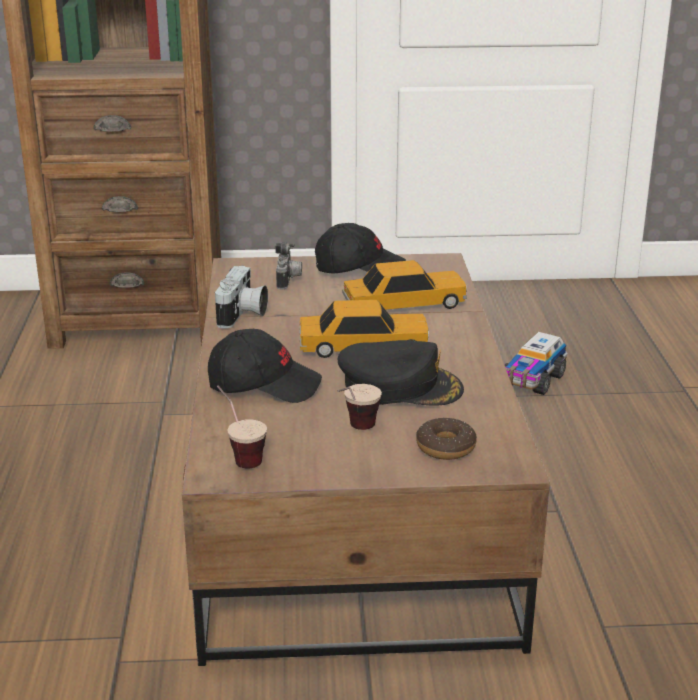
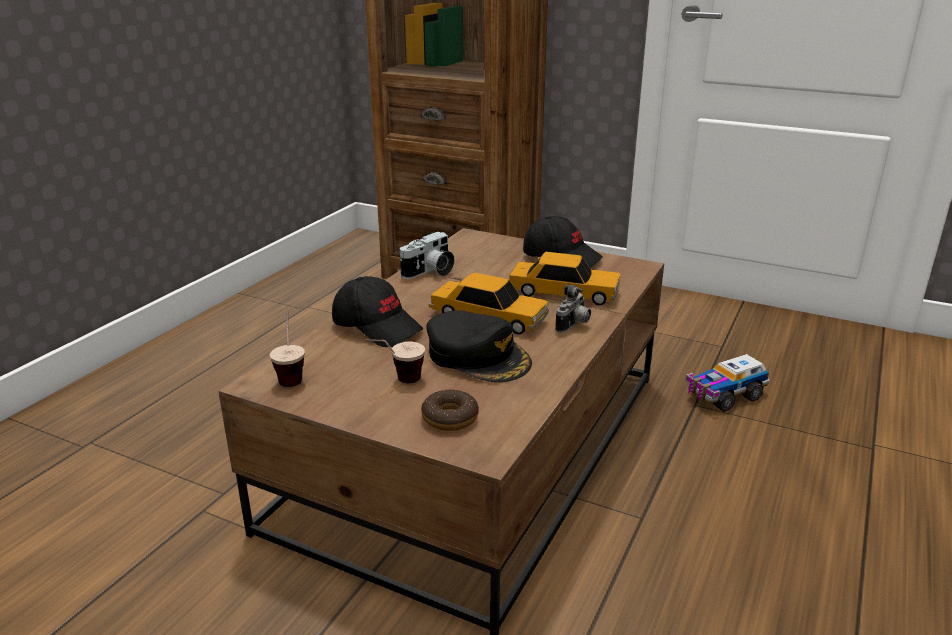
camera: 30 degrees right, 0 degrees up
camera [275,242,302,290] -> camera moved to [555,284,591,333]

